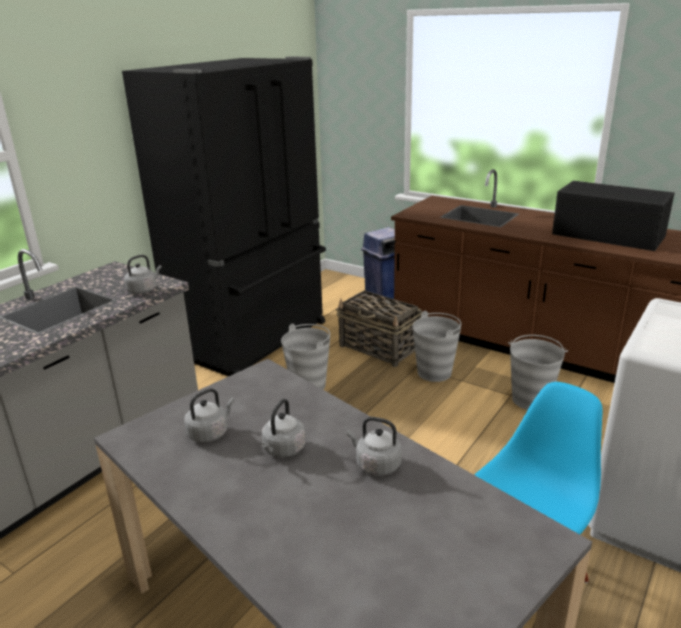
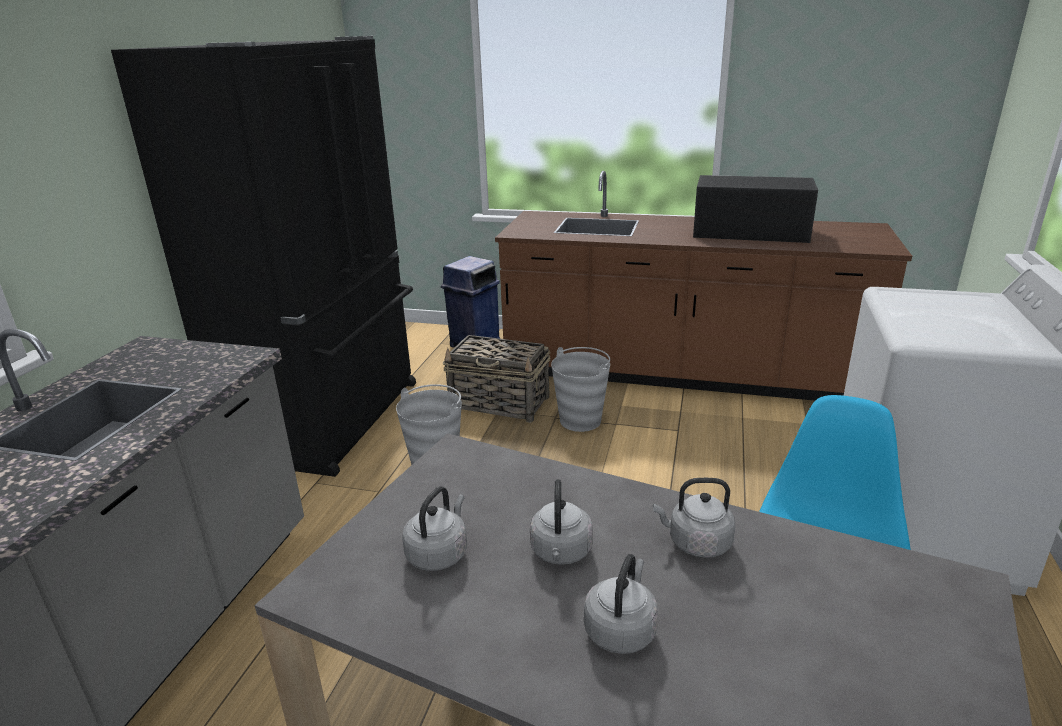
camera: 20 degrees left, 0 degrees up
grey kettle [124,255,162,294] -> grey kettle moved to [584,554,658,654]
grey bucket [508,335,568,410] -> none

